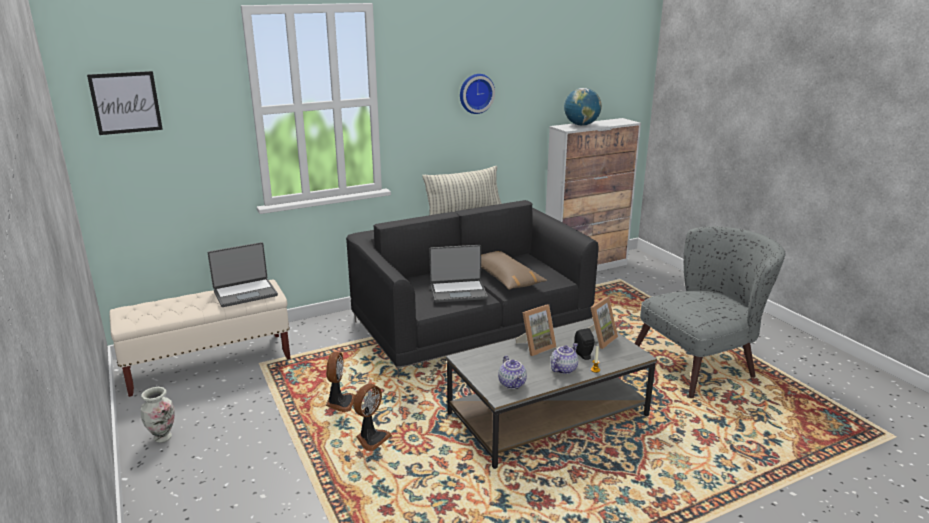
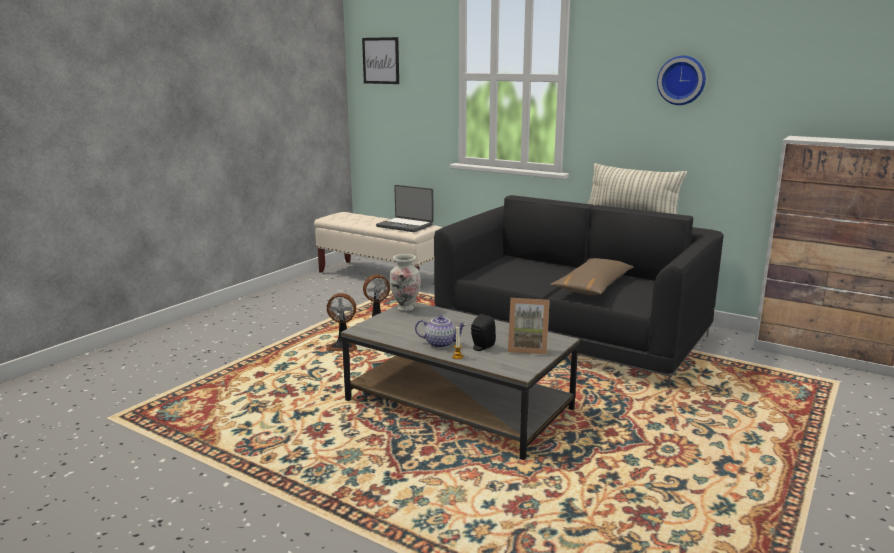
camera: 60 degrees right, 5 degrees down
vase [141,387,175,443] -> vase moved to [389,254,421,312]
laptop [429,245,488,303] -> none
teapot [498,355,527,389] -> none
picture frame [515,304,557,356] -> none
globe [564,88,602,126] -> none
grey armchair [635,226,785,398] -> none

